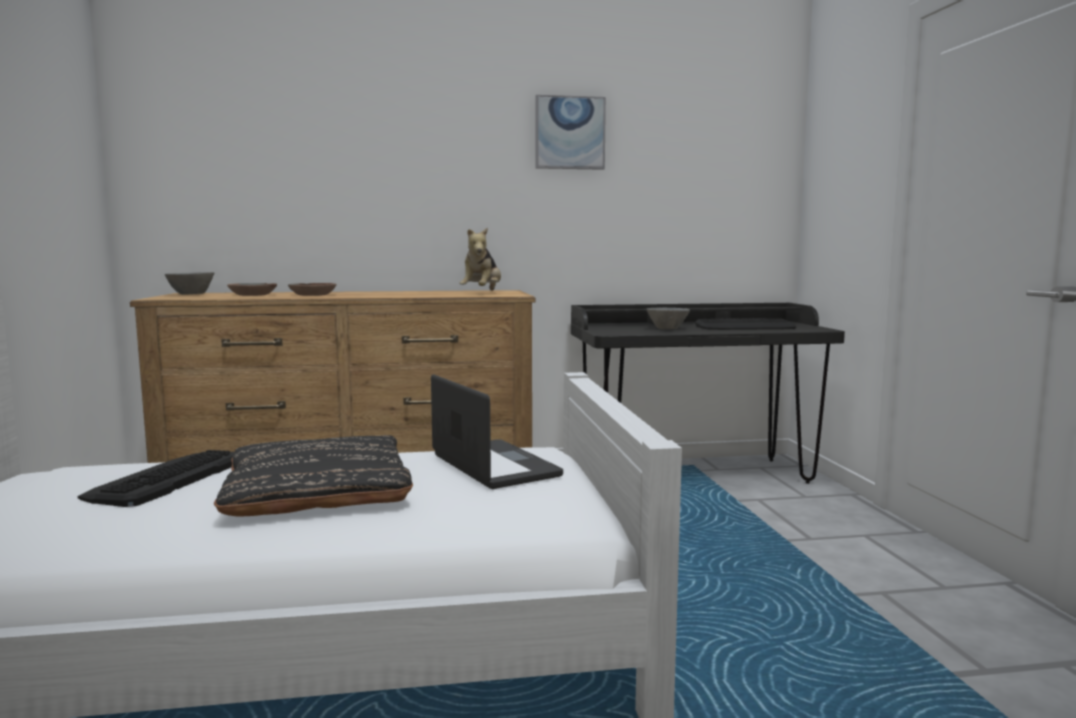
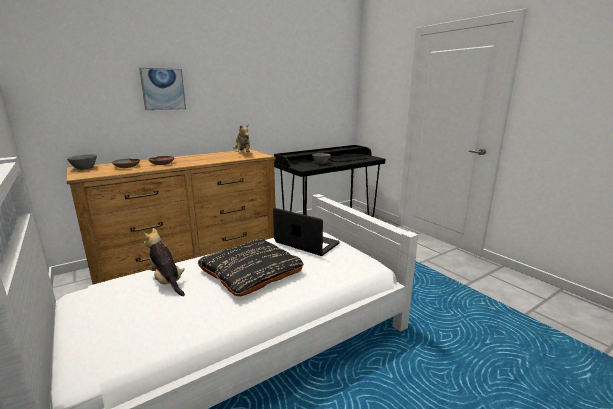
camera: 25 degrees left, 10 degrees up
keyboard [77,450,234,507] -> plush toy [144,228,185,296]
picture [536,95,606,170] -> picture moved to [139,68,186,110]

